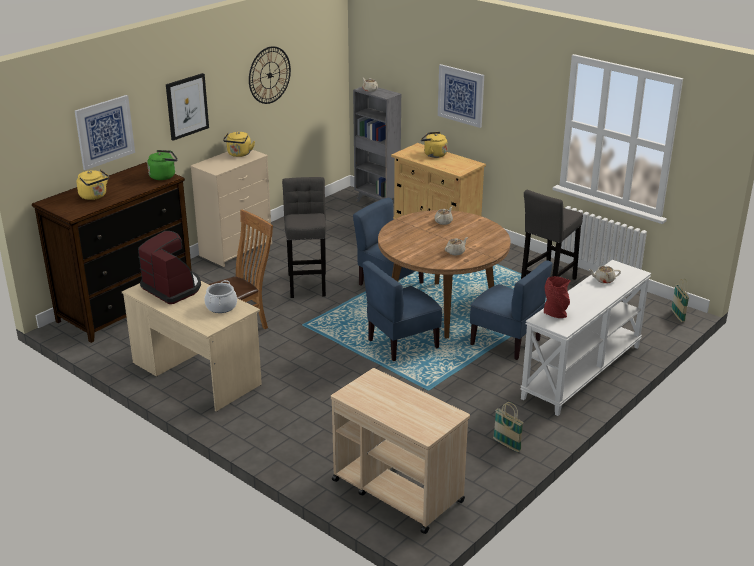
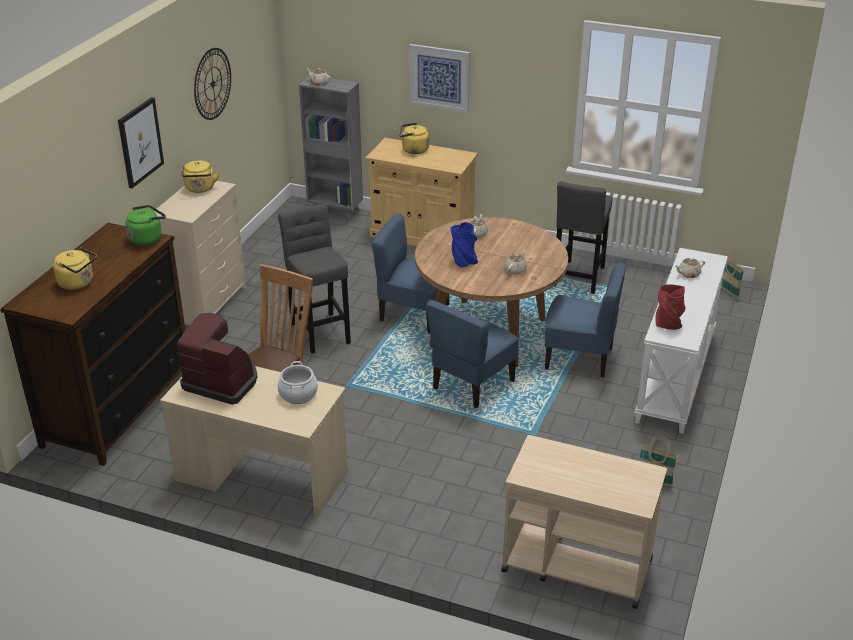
camera: 20 degrees left, 5 degrees up
picture [75,95,135,170] -> none
none -> blue vase [451,222,478,268]

